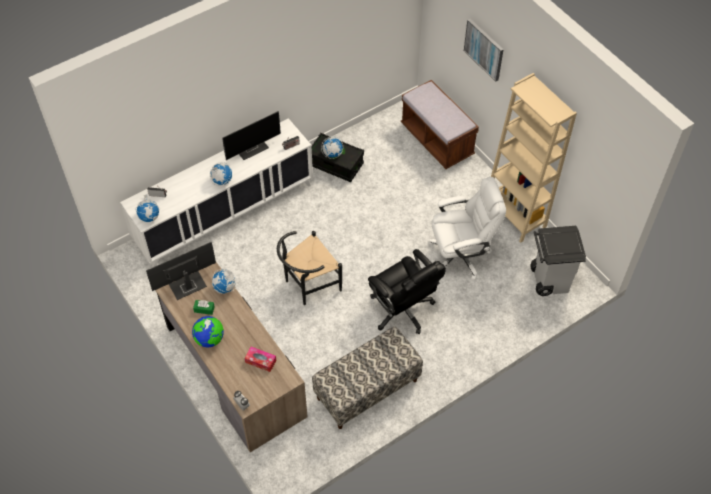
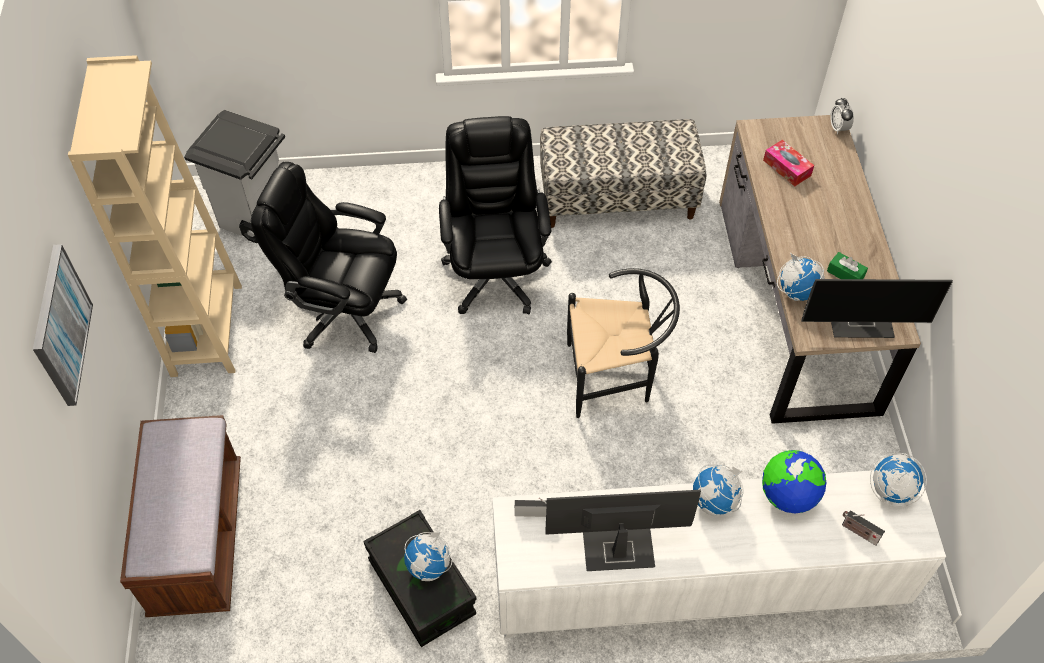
camera: 150 degrees left, 0 degrees up
globe [192,316,224,347] -> globe moved to [762,450,826,513]
white office chair [429,177,506,280] -> black office chair [251,162,407,353]

